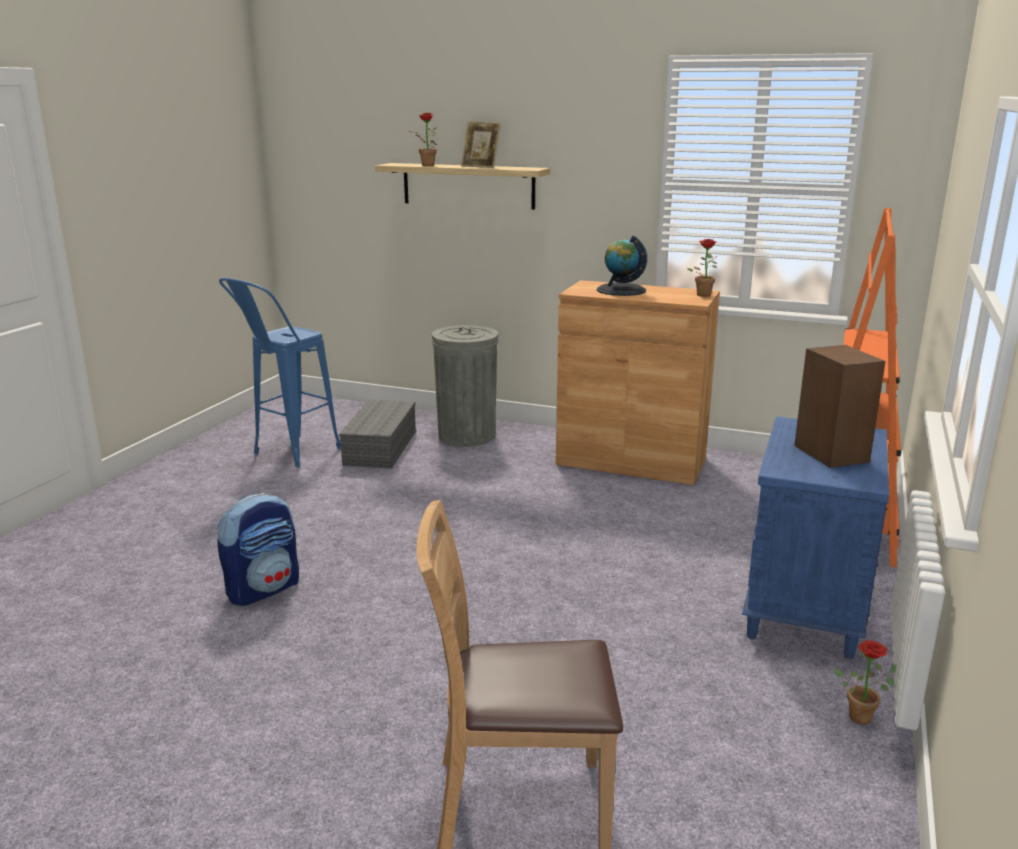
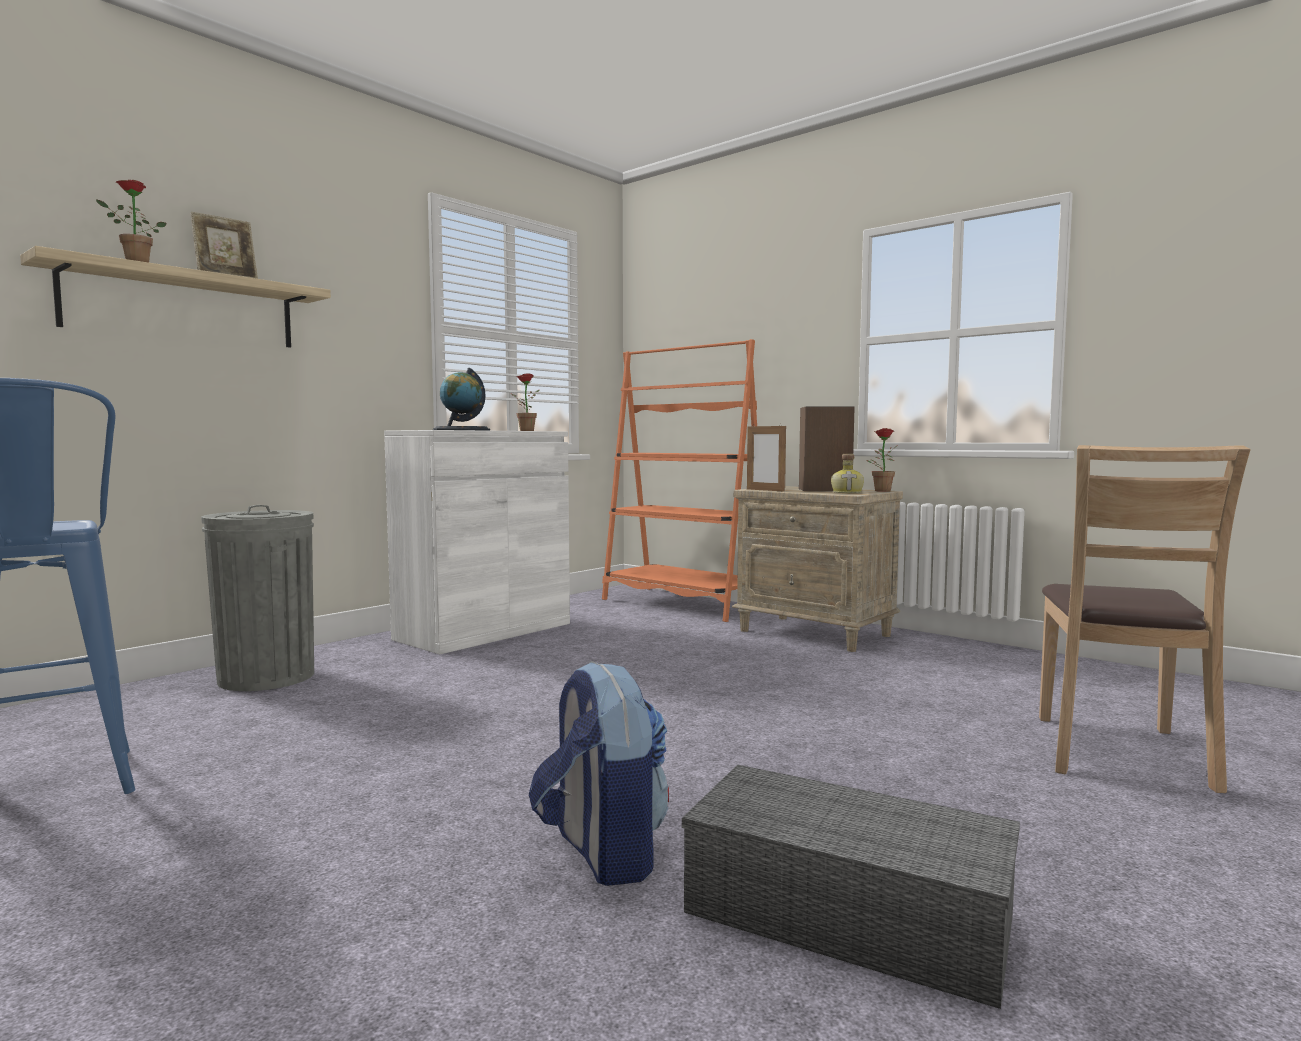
camera: 70 degrees left, 15 degrees down
grey storage box [339,400,416,469] -> grey storage box moved to [682,765,1020,1009]
brown cabinet [555,280,720,485] -> white cabinet [384,430,570,655]
blue nightstand [742,417,889,659] -> beige nightstand [732,486,903,652]
potted plant [834,640,896,725] -> potted plant moved to [866,428,898,492]
none -> picture frame [747,424,786,492]
none -> bottle [831,454,864,493]

